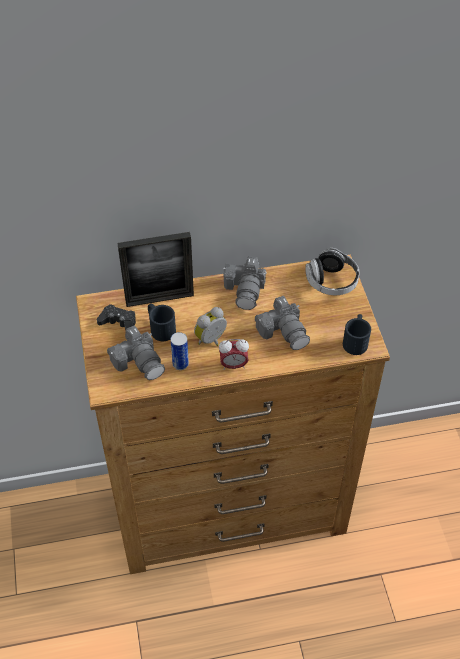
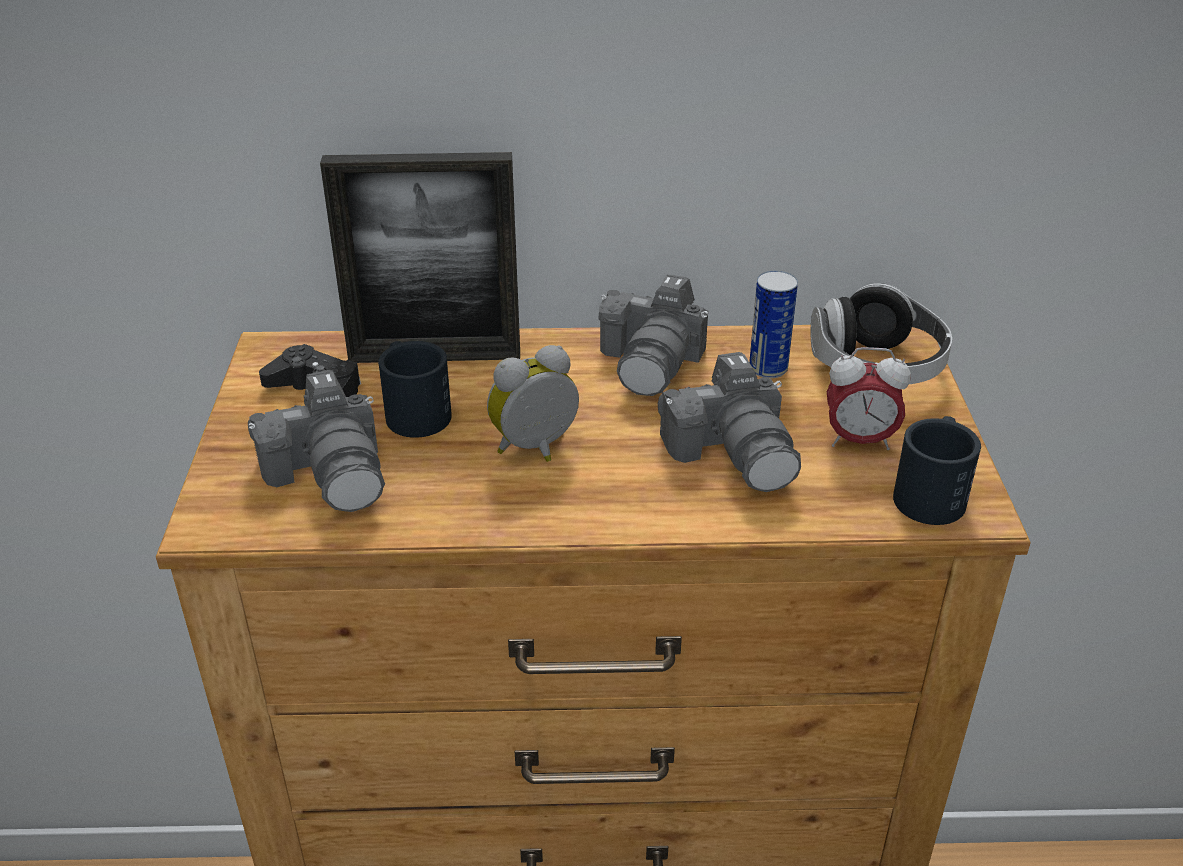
camera: 10 degrees right, 15 degrees down
can [171,332,189,370] -> can moved to [749,271,798,379]
alarm clock [219,339,249,370] -> alarm clock moved to [827,347,910,450]

